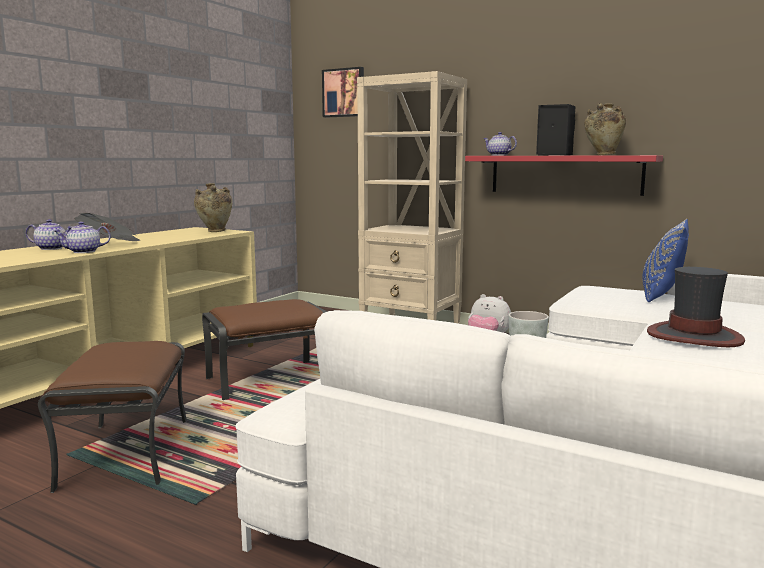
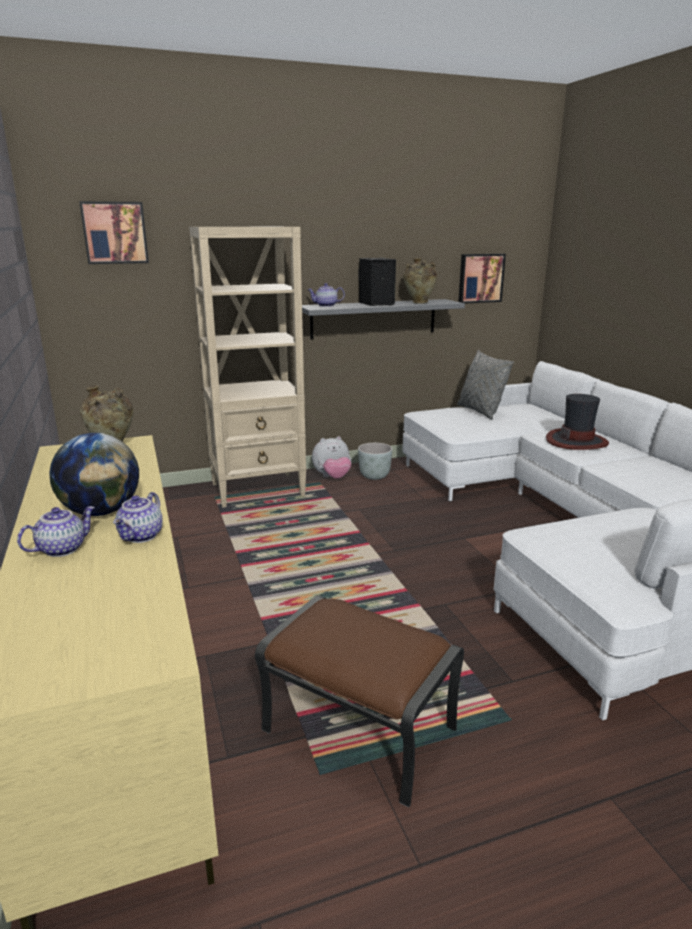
camera: 50 degrees left, 10 degrees up
newspaper [74,213,140,241] -> globe [50,433,139,516]
brown ottoman [202,299,327,400] -> none
red shelf [465,155,663,196] -> grey shelf [302,299,465,340]
blue pillow [642,219,689,302] -> grey pillow [457,350,514,419]
none -> picture [459,254,506,303]

